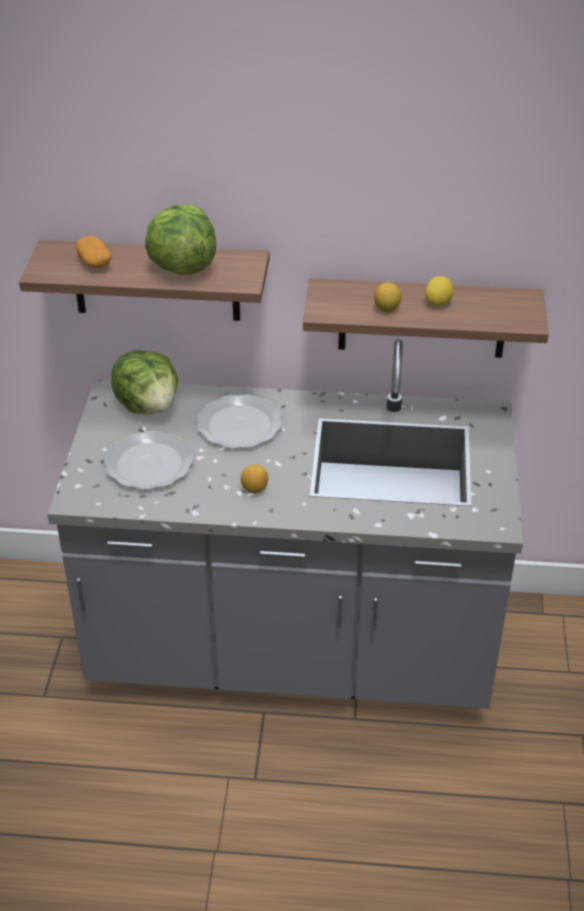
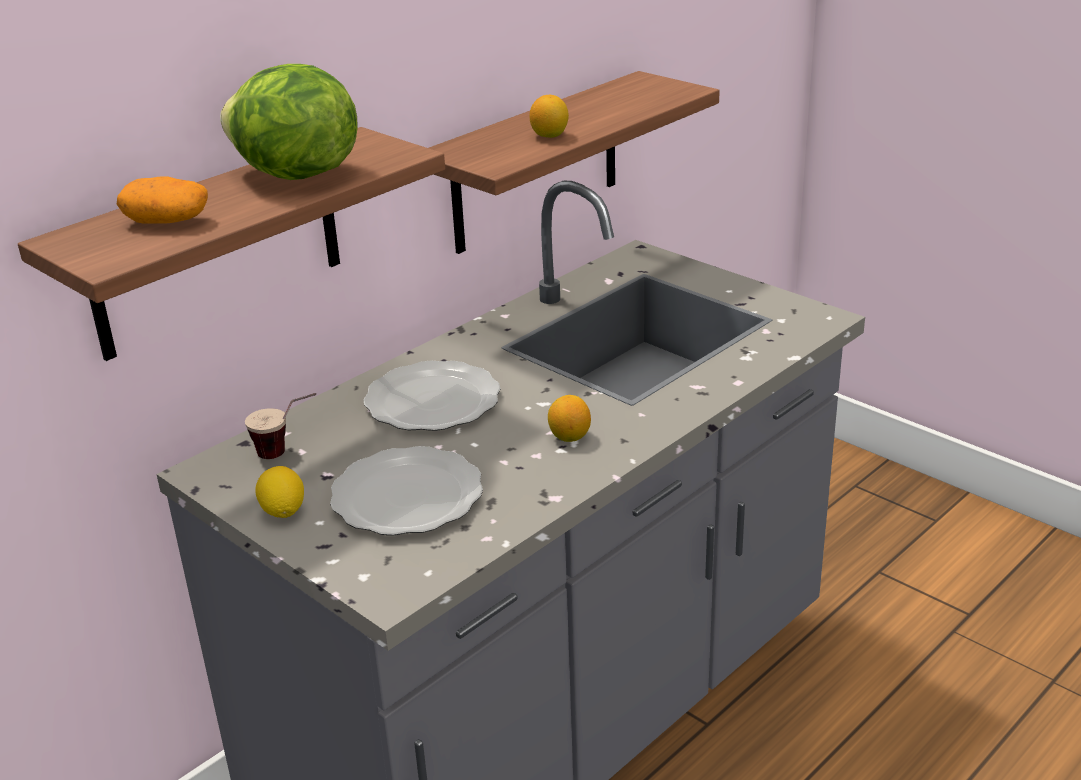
camera: 50 degrees left, 10 degrees down
lettuce [111,350,178,415] -> cup [245,393,316,459]
lemon [425,276,454,307] -> lemon moved to [255,466,304,518]

